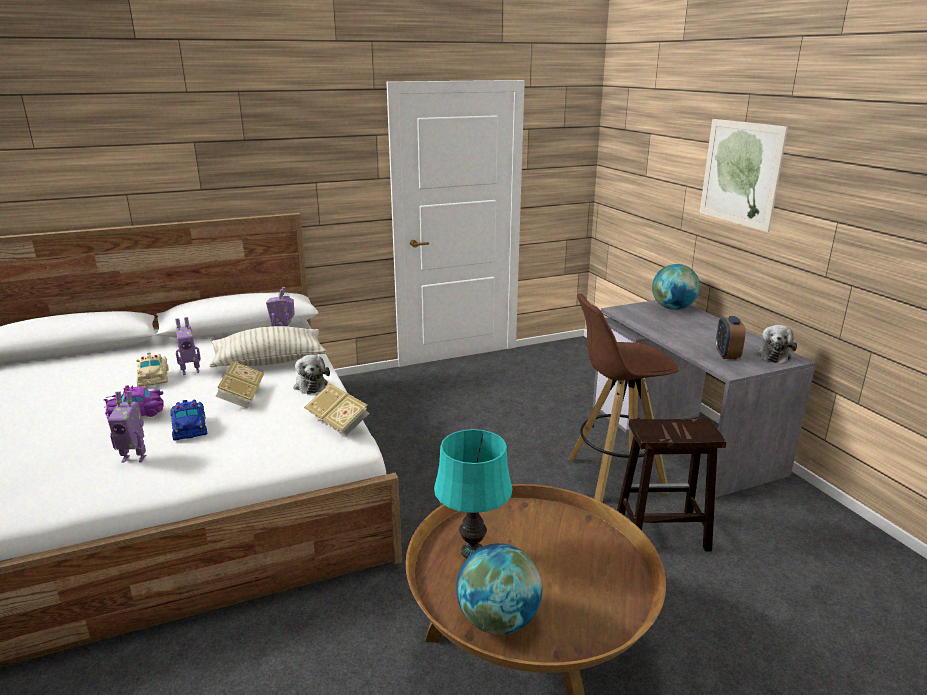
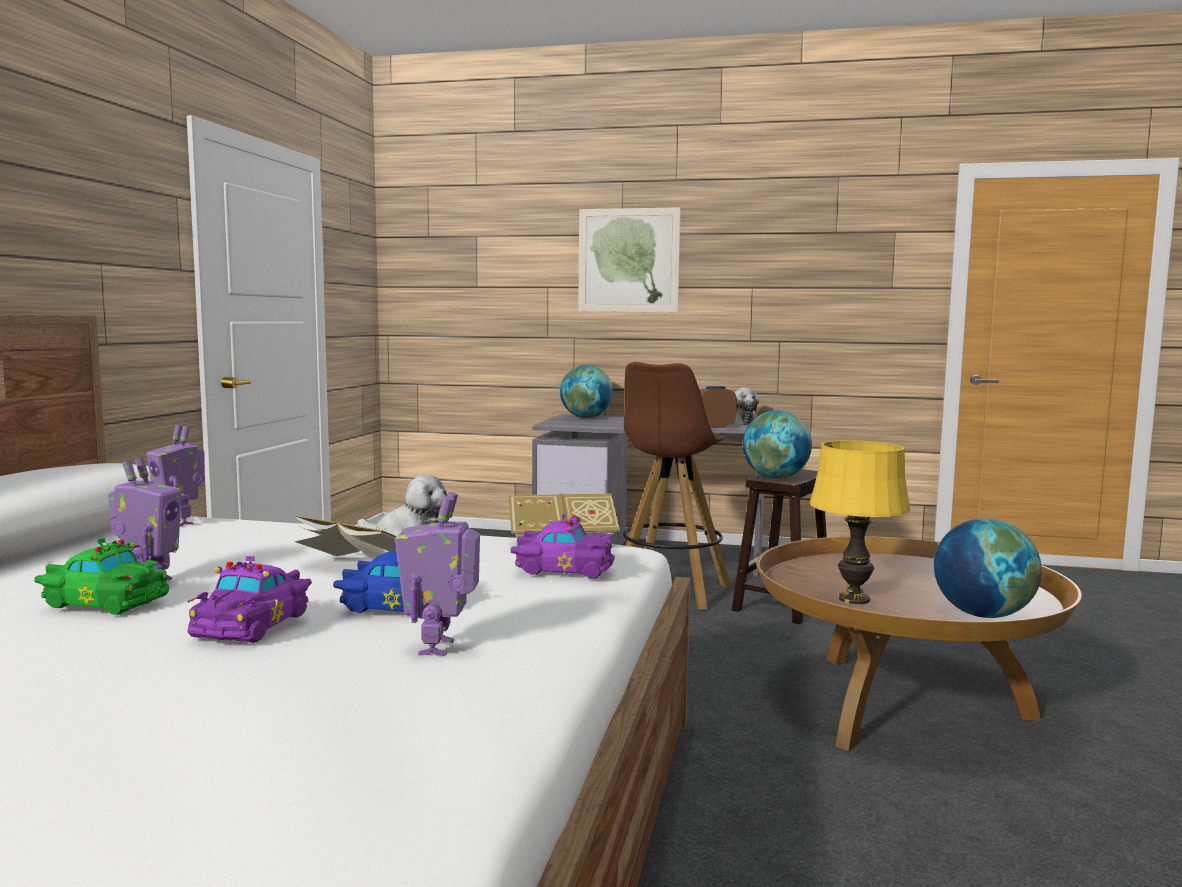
camera: 55 degrees left, 15 degrees down
toy robot [108,391,146,463] -> toy robot turned 150 degrees clockwise [395,492,480,656]
beige toy car [136,353,169,387] -> green toy car [34,538,170,615]
pillow [210,326,327,367] -> none
turquoise table lamp [434,429,513,558] -> yellow table lamp [810,440,910,604]
alarm clock [716,316,746,359] -> alarm clock turned 120 degrees clockwise [700,386,737,428]
none -> purple toy car [511,514,615,578]
none -> globe [743,410,812,478]

